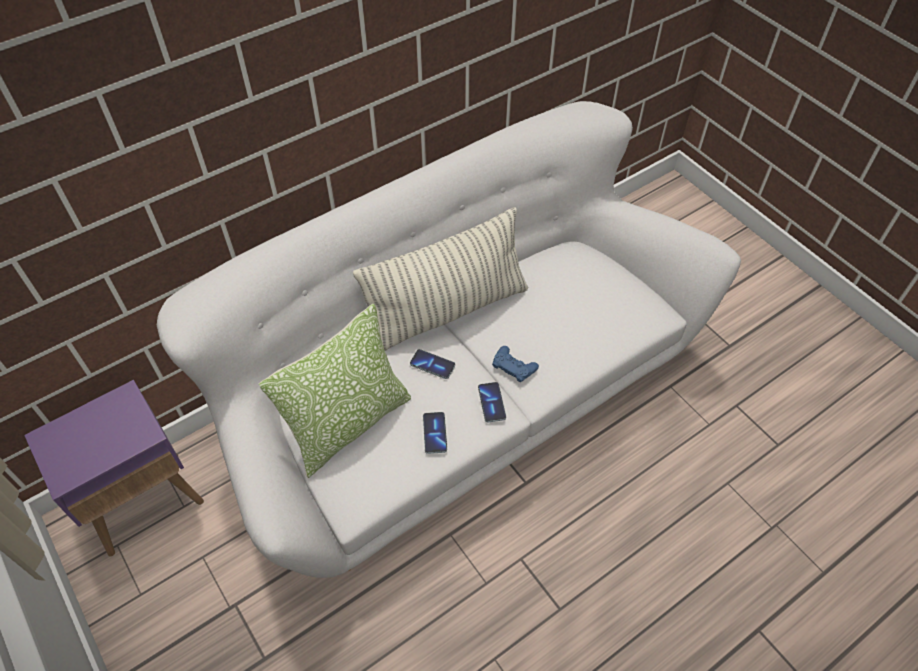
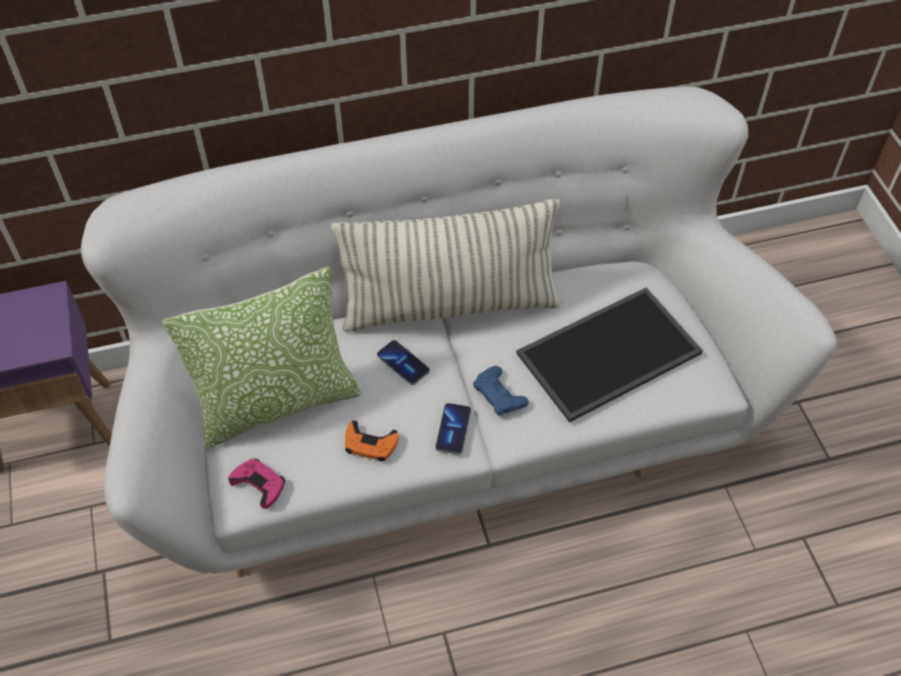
camera: 20 degrees right, 0 degrees up
phone [423,412,447,454] -> orange game controller [345,420,399,461]
none -> pink game controller [228,459,285,509]
none -> tray [516,288,703,423]

